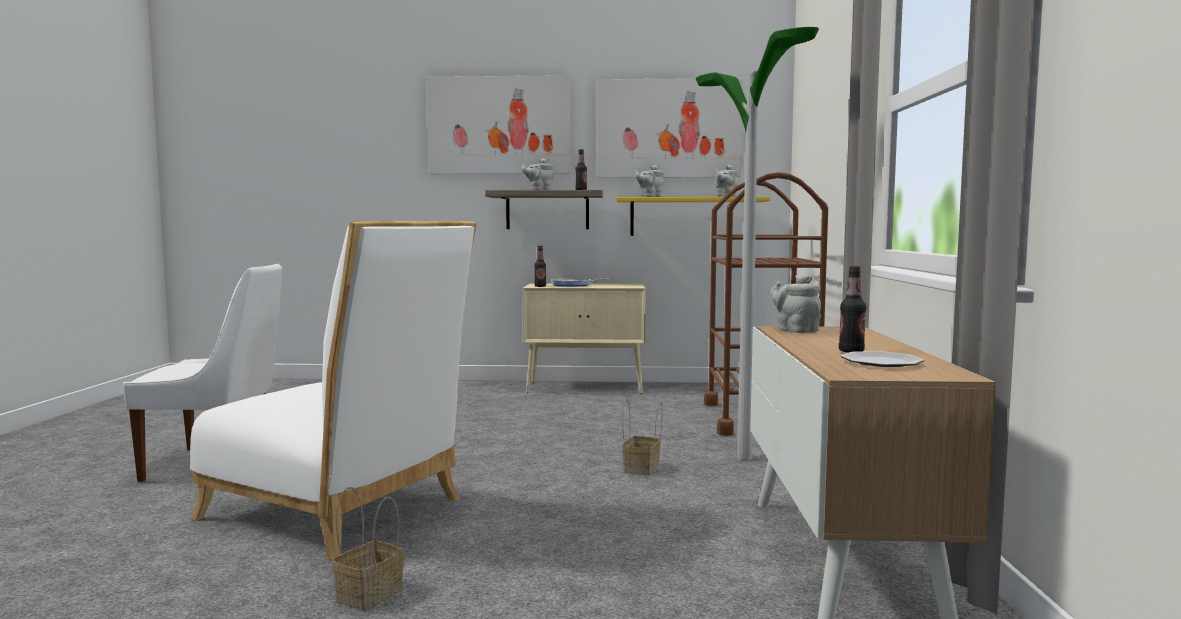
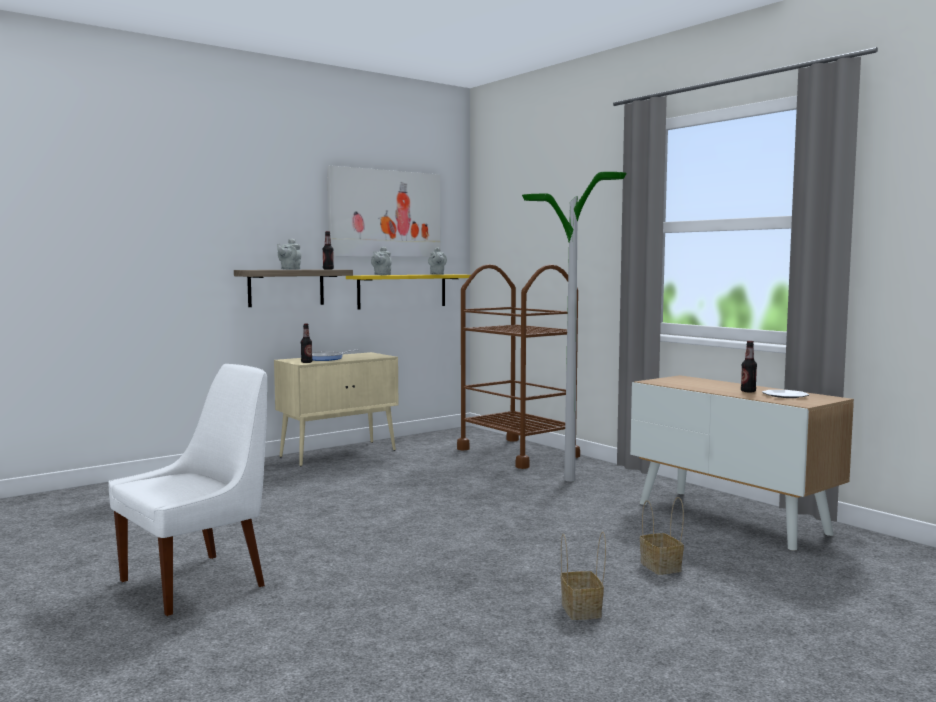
camera: 40 degrees left, 0 degrees up
white chair [190,221,477,560] -> none
picture [426,75,570,174] -> none
basket [622,399,663,476] -> basket moved to [640,497,684,575]
grey teapot [770,274,821,333] -> none

